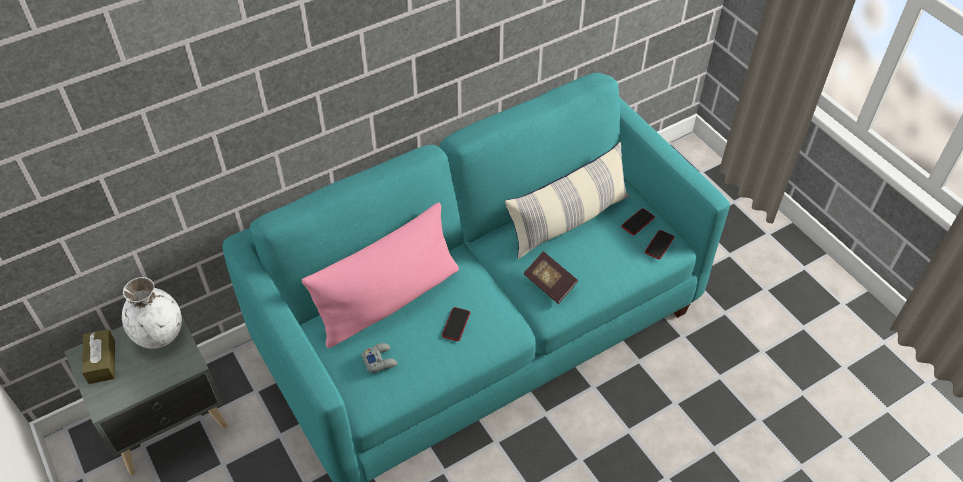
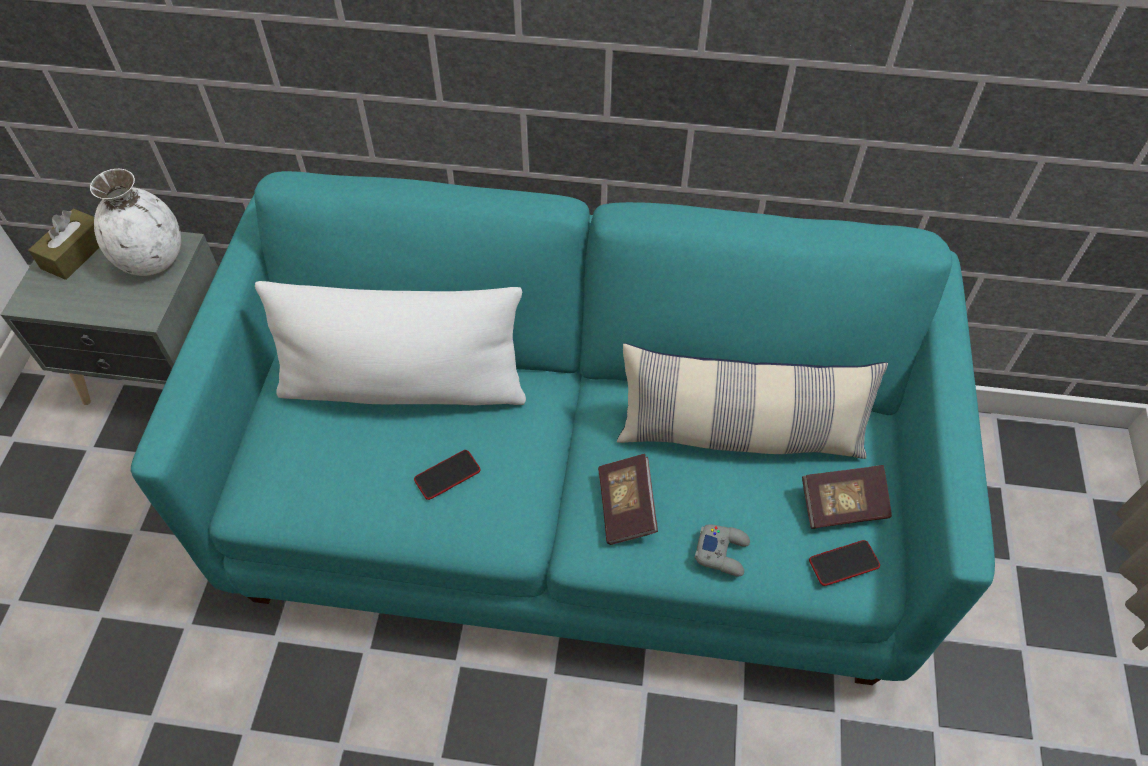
camera: 40 degrees right, 5 degrees up
pink pillow [302,203,459,348] -> white pillow [255,281,526,405]
grey game controller [361,343,397,373] -> grey game controller moved to [695,524,750,576]
phone [621,208,655,235] -> book [802,465,892,529]

